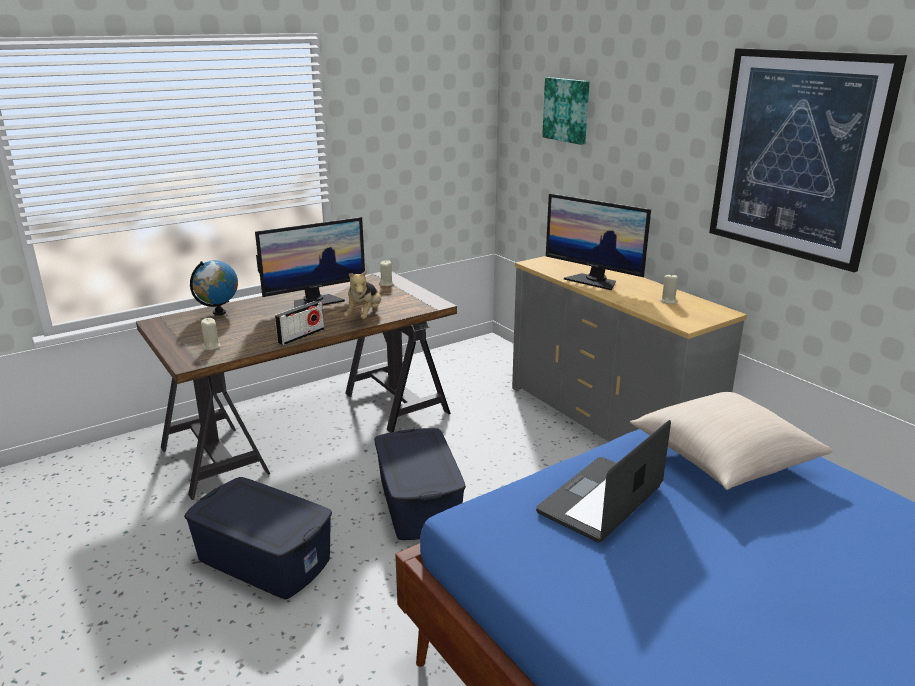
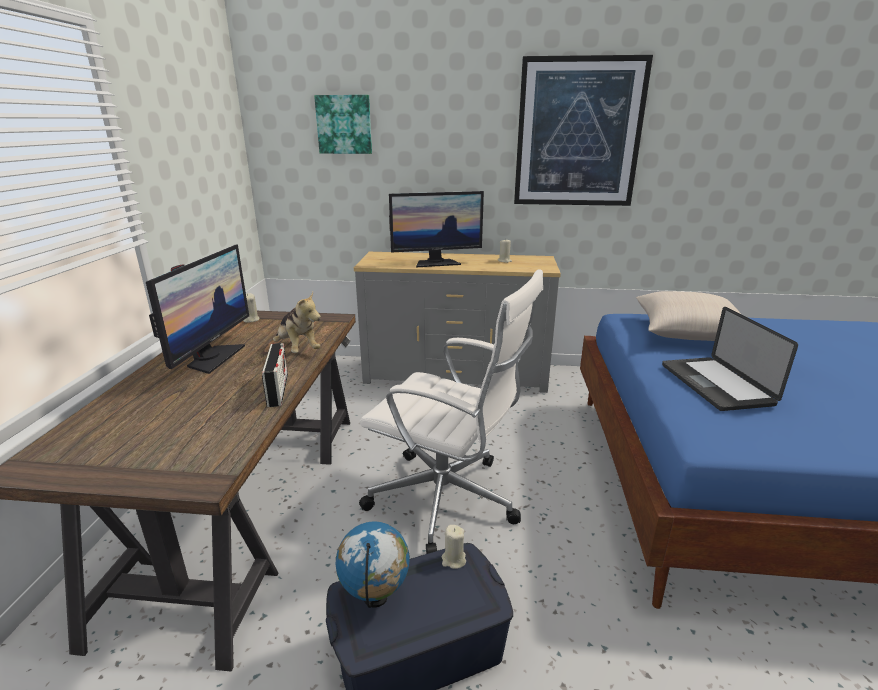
camera: 50 degrees left, 0 degrees up
globe [190,260,238,315] -> globe moved to [336,521,410,608]
beige candle [201,318,220,350] -> beige candle moved to [442,525,466,569]
blue storage box [374,428,466,540] -> white office chair [359,269,543,554]

